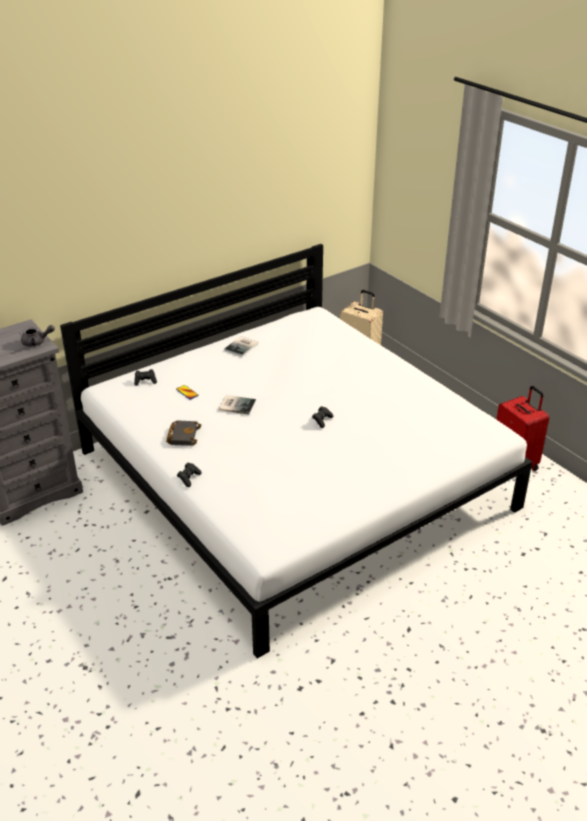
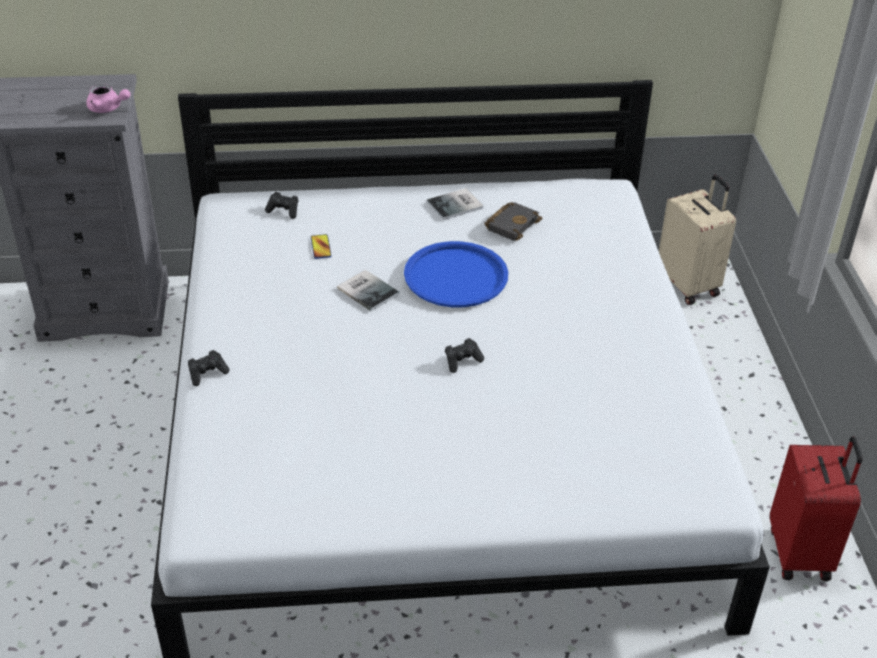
camera: 30 degrees right, 5 degrees up
grey teapot [21,325,55,346] -> pink teapot [86,84,131,113]
black book [166,420,201,446] -> black book moved to [484,202,542,241]
none -> blue tray [404,241,508,307]

